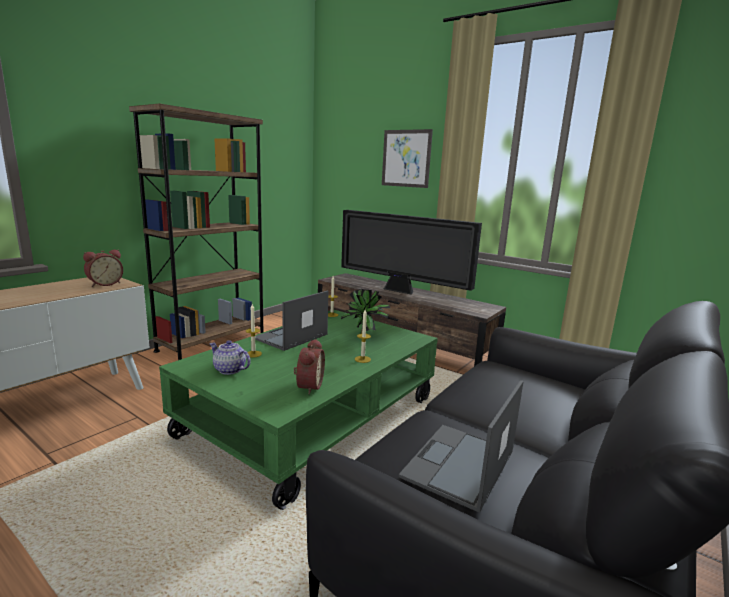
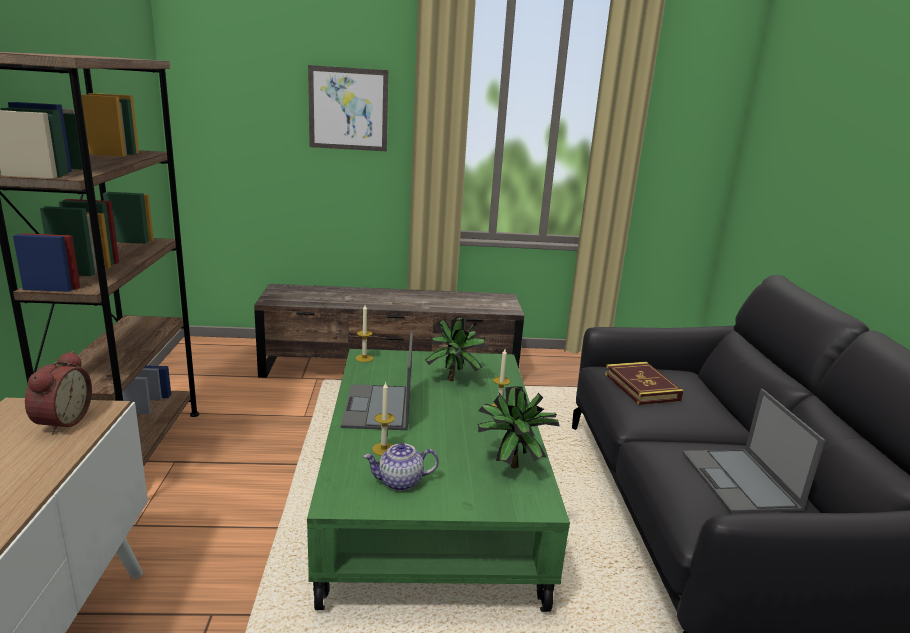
camera: 40 degrees left, 5 degrees up
alarm clock [294,339,325,395] -> potted plant [477,386,560,468]
television [341,210,482,295] -> none
none -> book [605,362,683,405]

